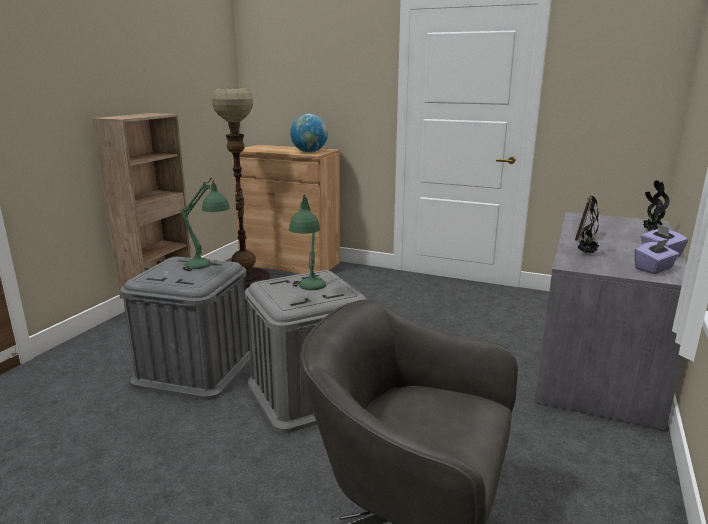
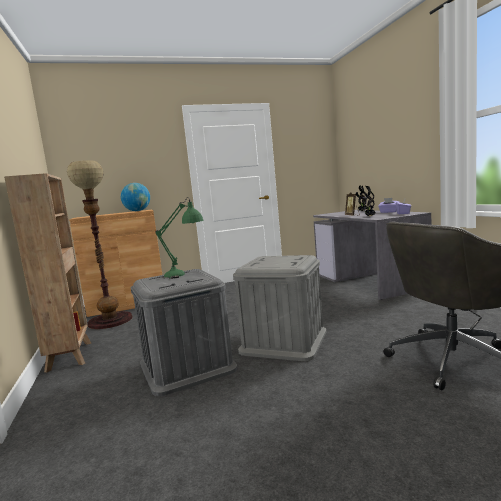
camera: 40 degrees left, 10 degrees down
green table lamp [289,194,326,290] -> none

